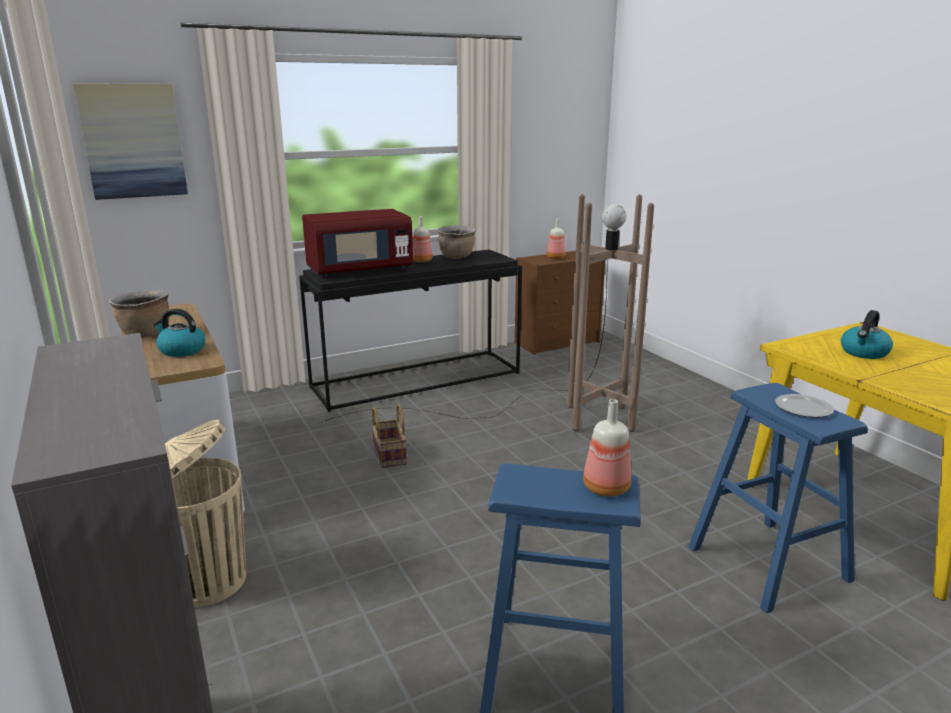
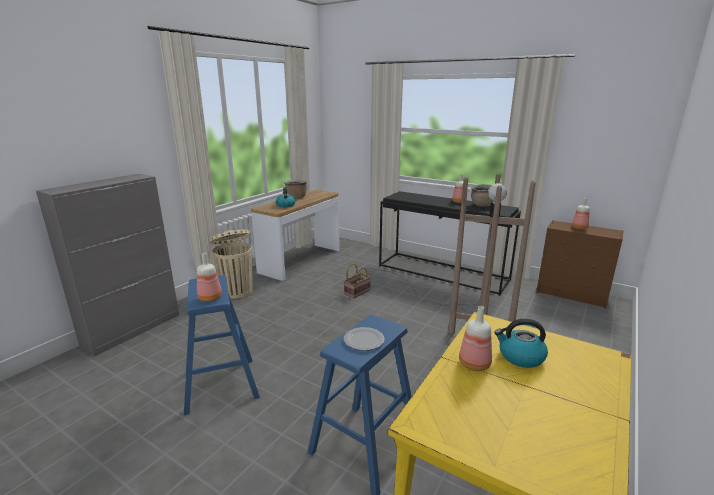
camera: 60 degrees right, 0 degrees up
picture [73,83,188,200] -> none
red microwave [302,209,413,277] -> none
none -> bottle [459,306,492,371]

